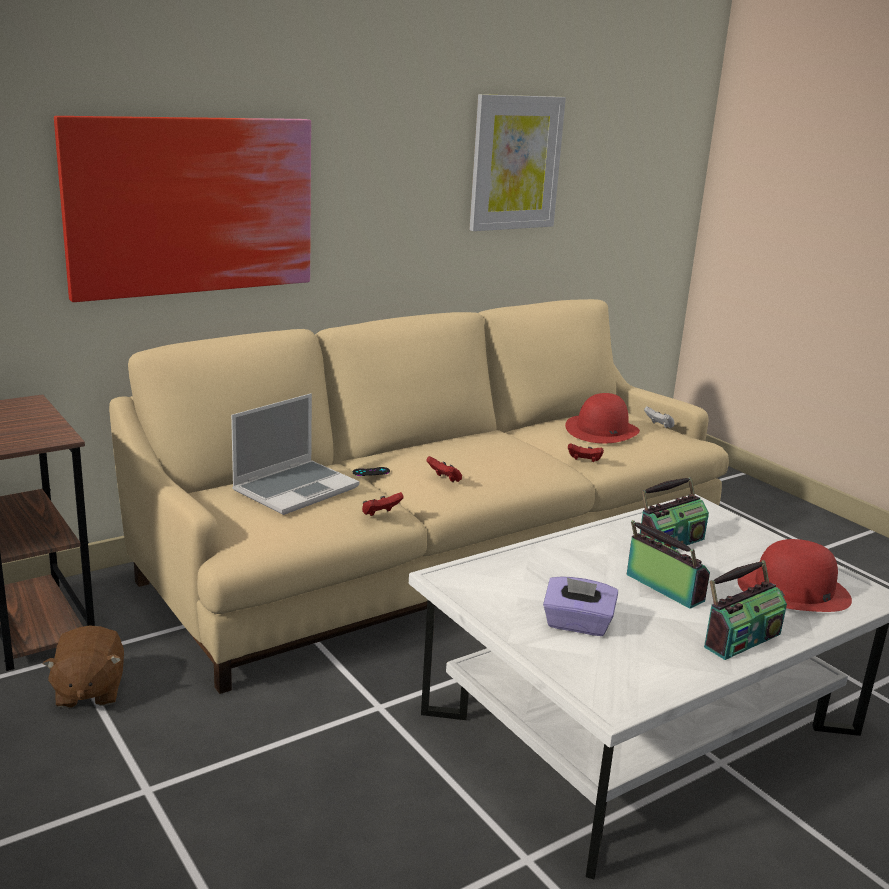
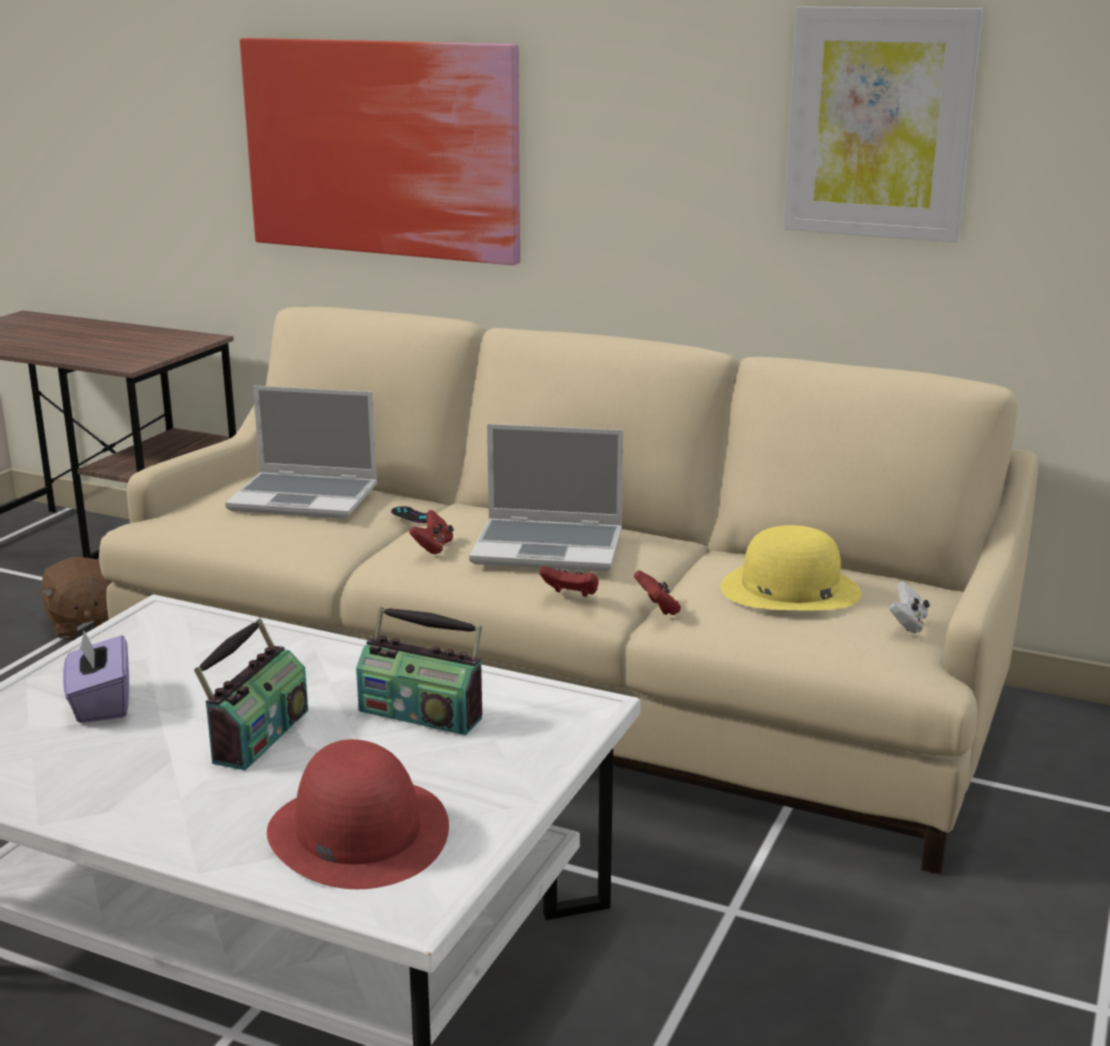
camera: 60 degrees right, 0 degrees up
brown plush toy [43,625,124,708] -> brown plush toy turned 75 degrees counterclockwise [41,557,112,639]
red game controller [362,492,404,516] -> red game controller moved to [540,566,599,597]
red hat [565,393,640,444] -> yellow hat [721,525,861,610]
radio [704,560,787,660] -> none
none -> laptop [469,424,623,572]

